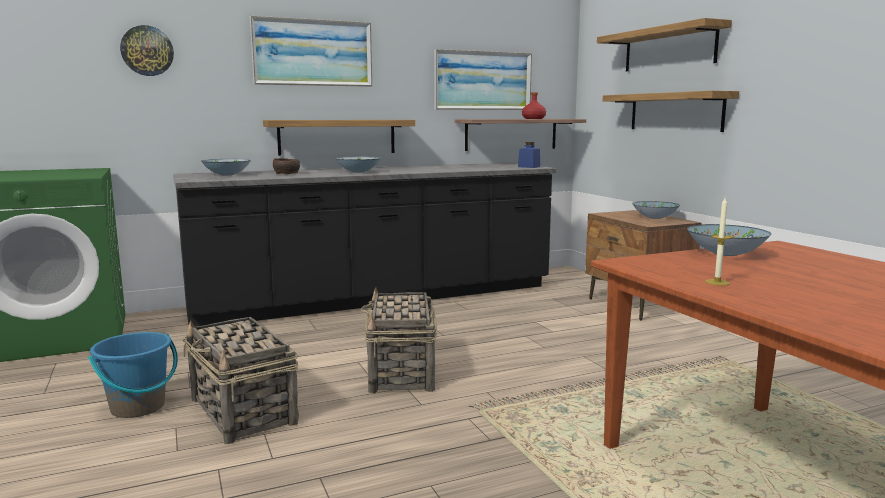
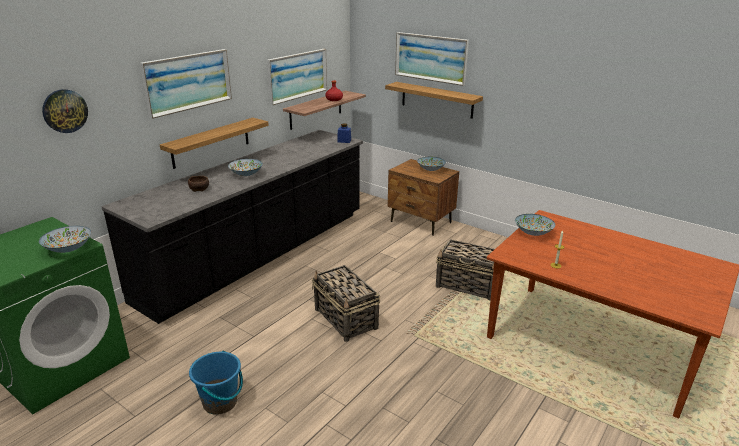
camera: 30 degrees left, 15 degrees up
basket [182,317,299,444] -> basket moved to [436,239,495,300]
bowl [201,159,251,175] -> bowl moved to [39,226,91,253]
shelf [597,18,732,71] -> picture [395,32,469,86]

